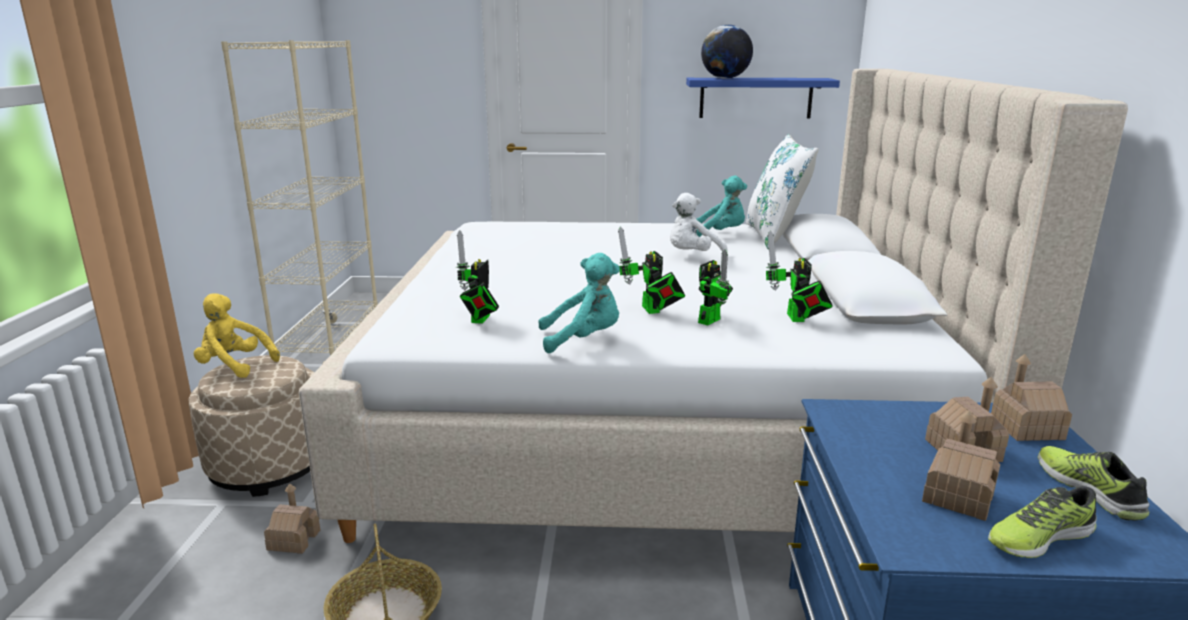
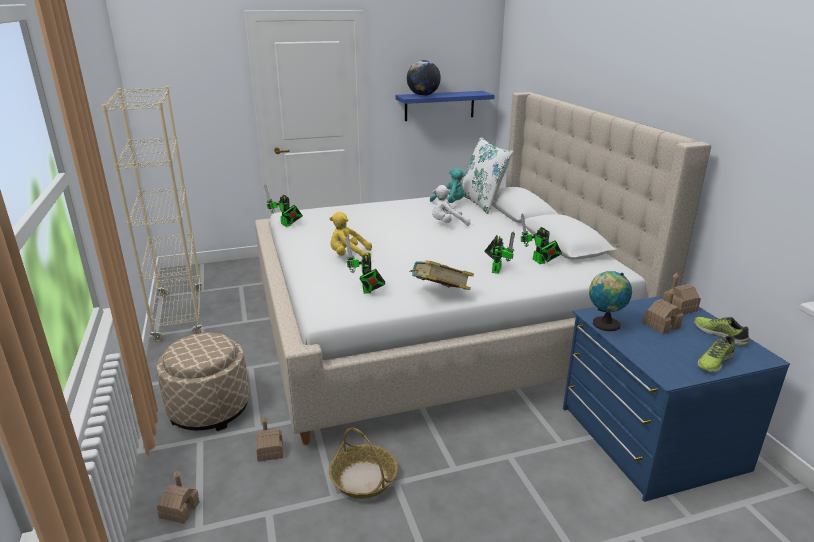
camera: 20 degrees left, 5 degrees up
yellow plush toy [193,293,280,378] -> yellow plush toy moved to [329,212,372,257]
turquoise plush toy [538,253,620,353] -> book [409,261,474,290]
toy robot [618,226,685,314] -> toy robot moved to [264,184,303,227]
white plush toy [670,193,727,252] -> white plush toy turned 45 degrees clockwise [432,185,470,226]
toy house [922,410,1000,521] -> toy house moved to [157,471,199,524]
none -> globe [589,271,632,331]

